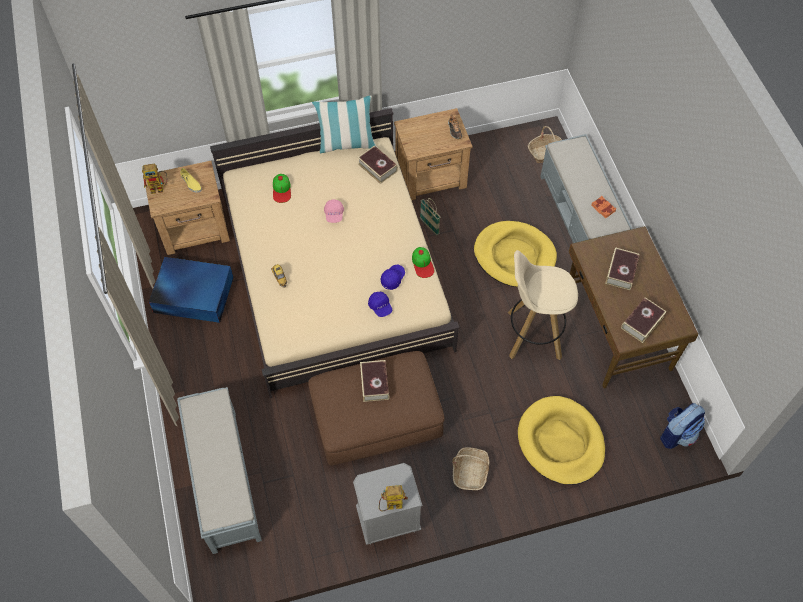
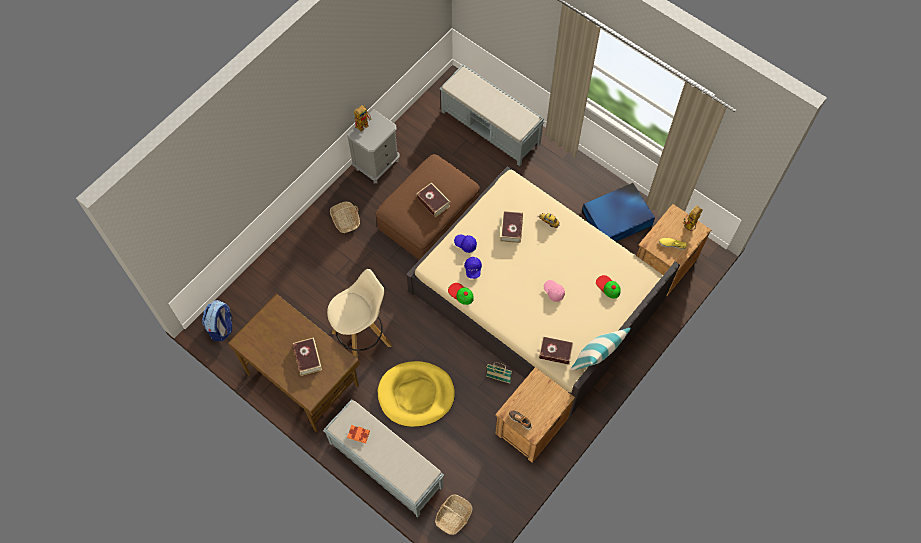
camera: 145 degrees right, 5 degrees up
yellow dog bed [518,396,605,485] -> none
book [621,297,667,343] -> book moved to [500,211,523,243]

